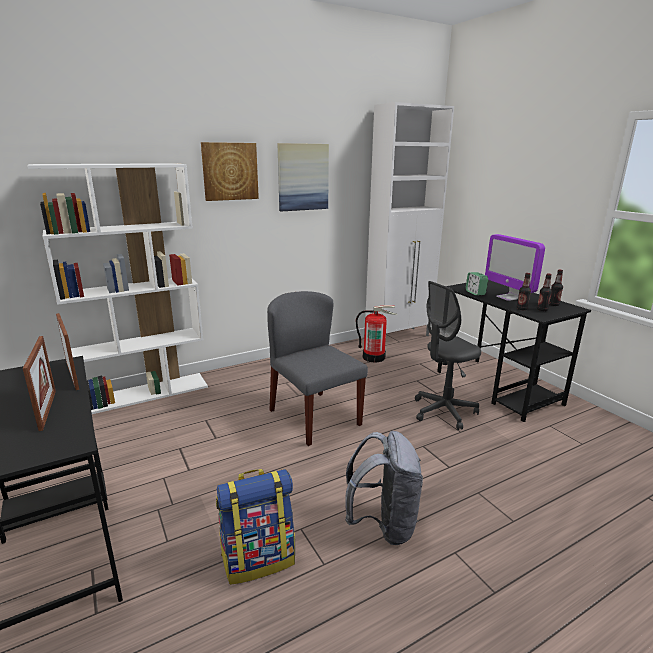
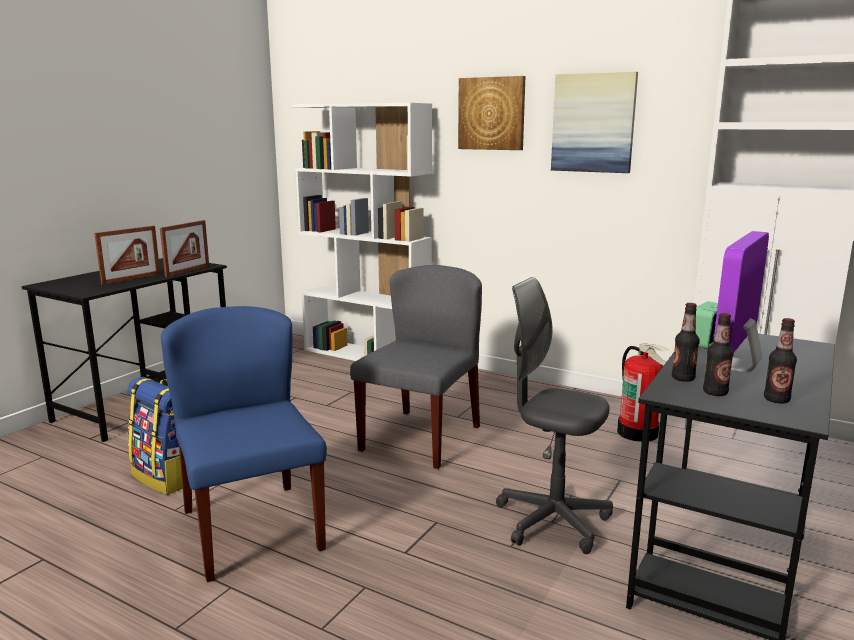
camera: 60 degrees right, 5 degrees down
grey backpack [345,431,423,545] -> blue chair [161,306,327,582]

